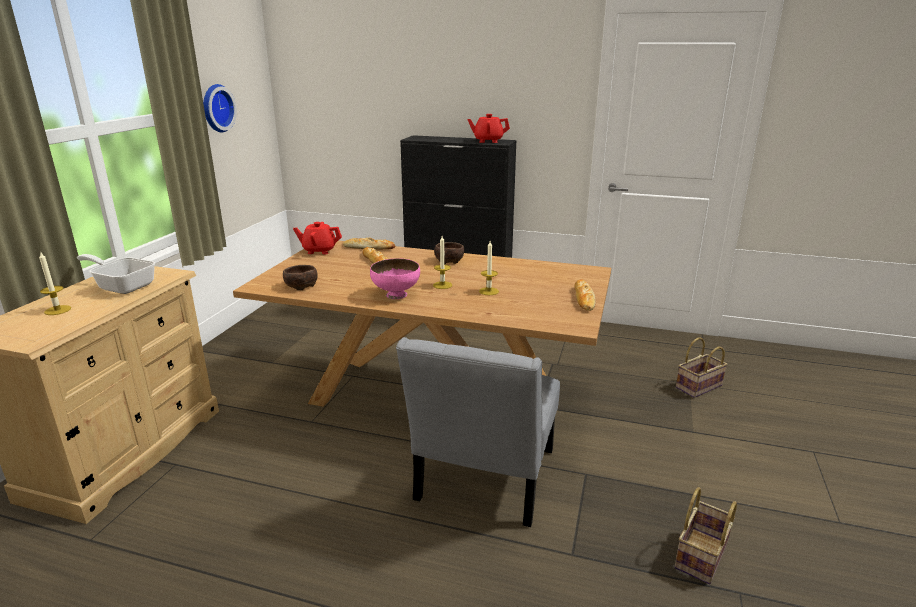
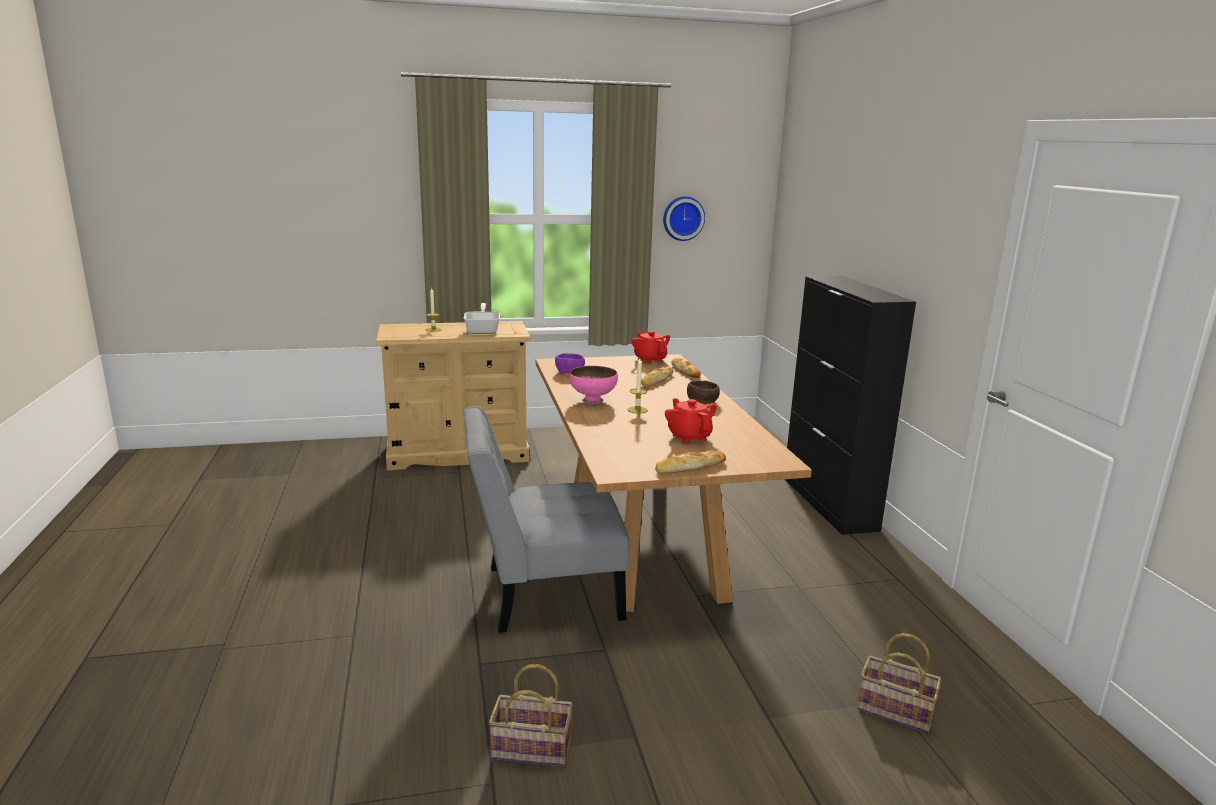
camera: 60 degrees right, 5 degrees down
brown bowl [283,265,318,290] -> purple bowl [555,353,585,374]
red teapot [467,114,510,143] -> red teapot moved to [665,398,717,444]
candle [479,241,499,295] -> none

